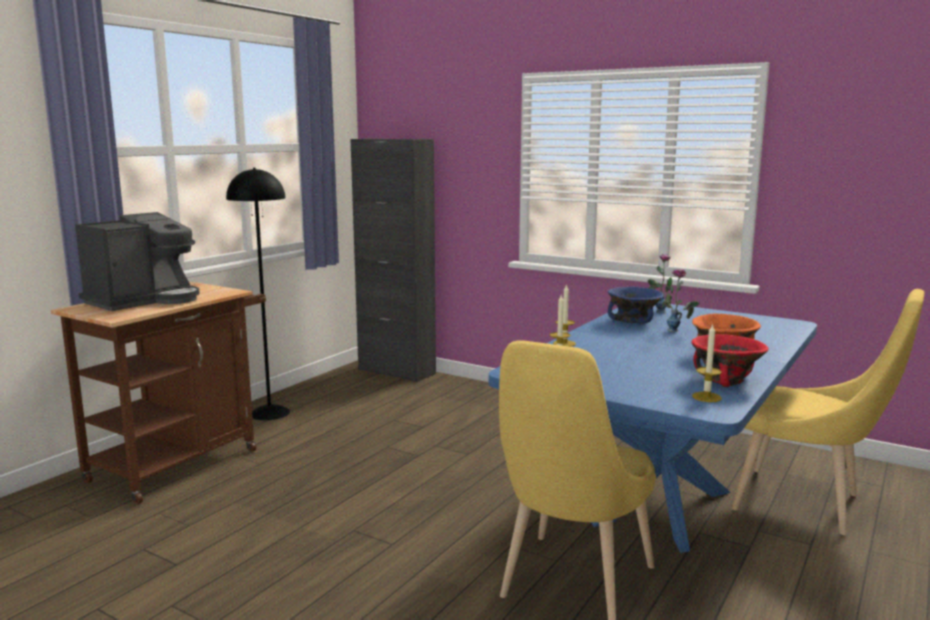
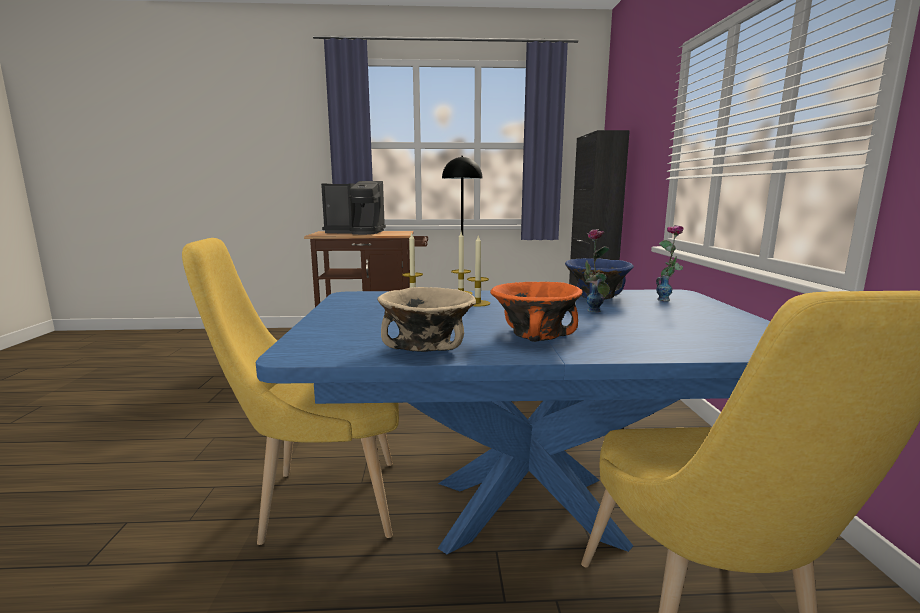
camera: 55 degrees right, 0 degrees up
red bowl [691,334,768,387] -> beige bowl [377,287,476,352]
candle [692,323,722,402] -> candle moved to [467,234,490,306]

